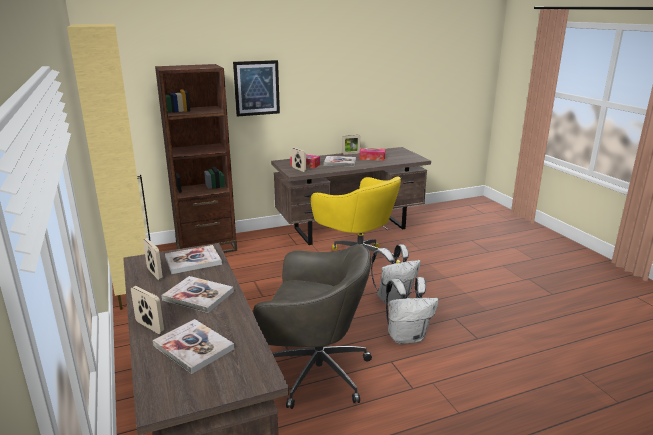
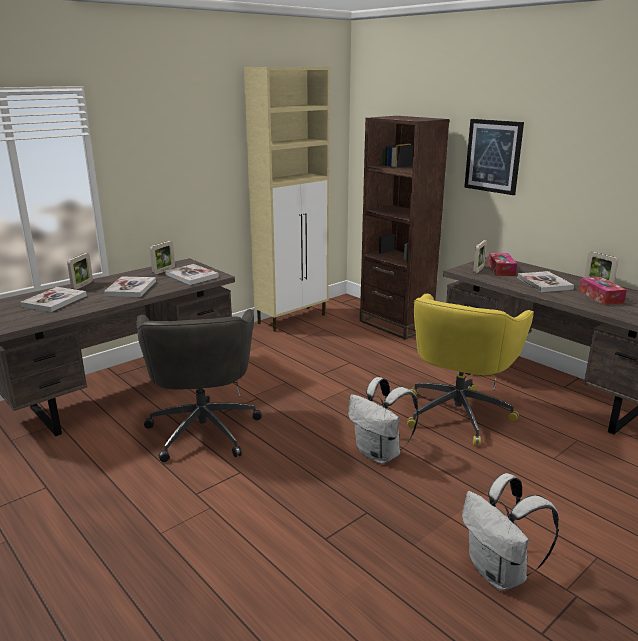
camera: 70 degrees right, 0 degrees up
white backpack [386,277,439,344] -> white backpack moved to [462,473,559,591]

